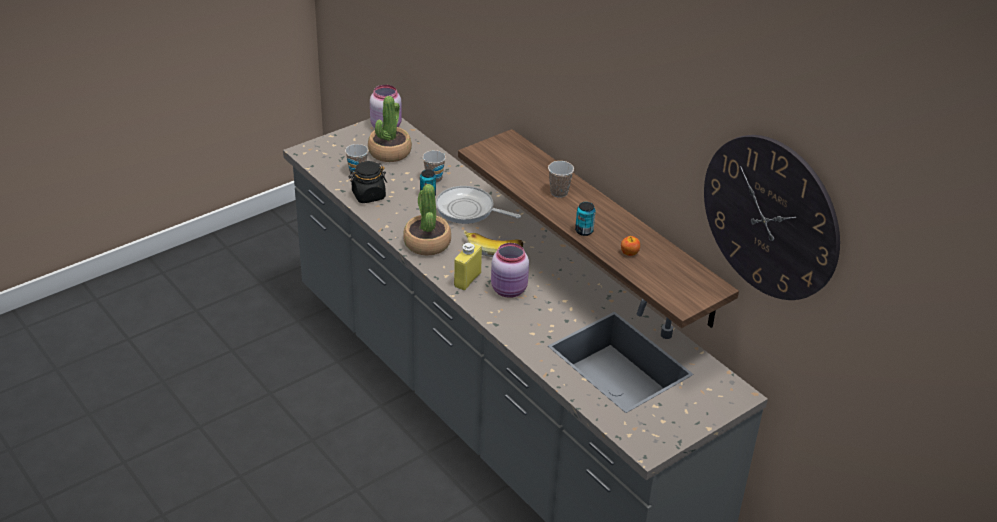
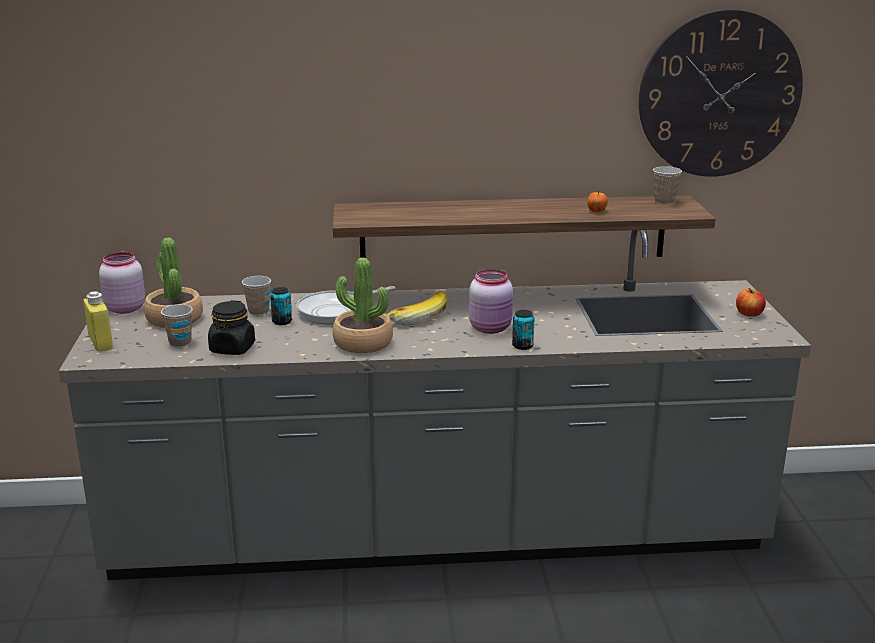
camera: 55 degrees left, 15 degrees down
yellow bottle [454,243,482,290] -> yellow bottle moved to [83,291,113,351]
cup [548,161,574,198] -> cup moved to [653,166,682,205]
can [575,202,595,236] -> can moved to [512,310,534,350]
none -> apple [736,288,766,317]

